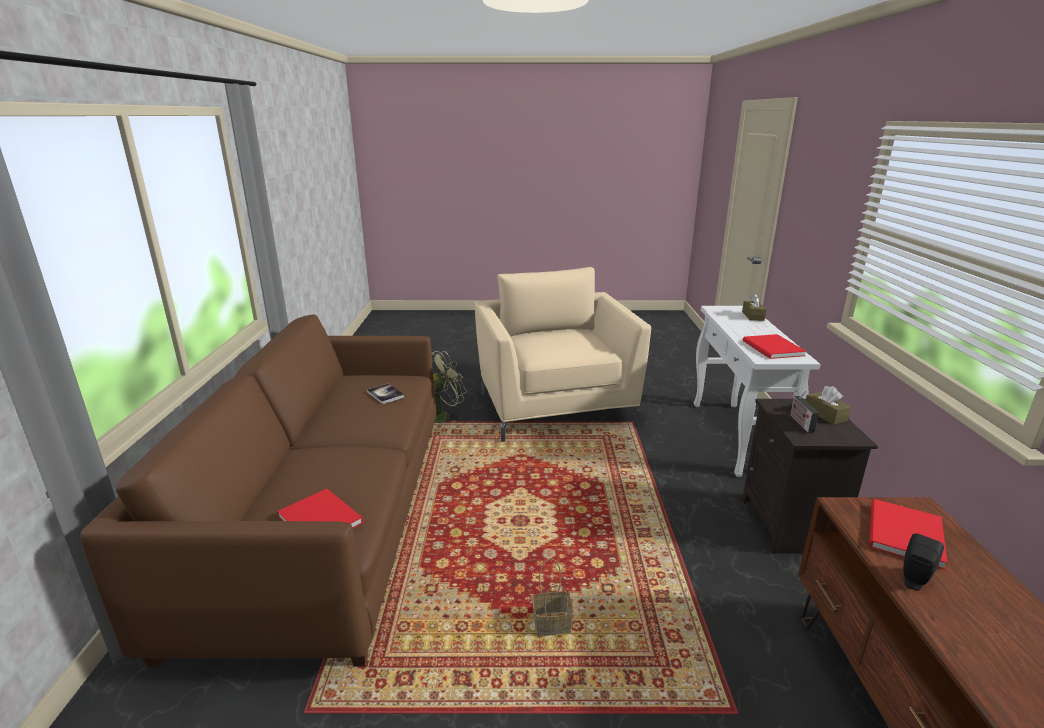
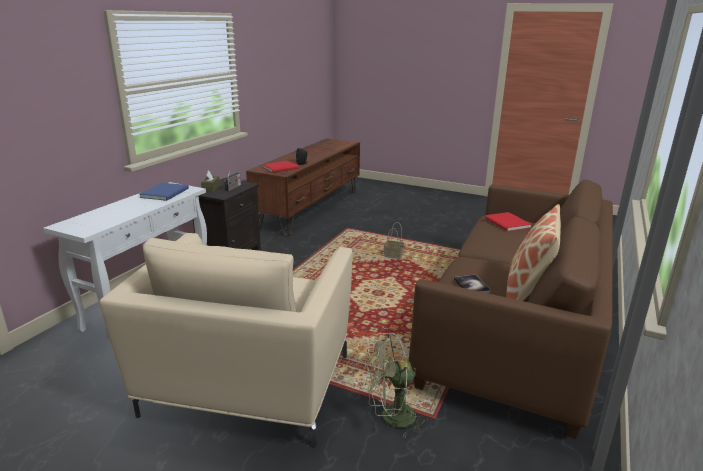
camera: 155 degrees left, 0 degrees up
brown tissue box [742,294,767,321] -> none
red book [743,334,806,359] -> blue book [139,183,189,201]
none -> pillow [506,204,561,301]

